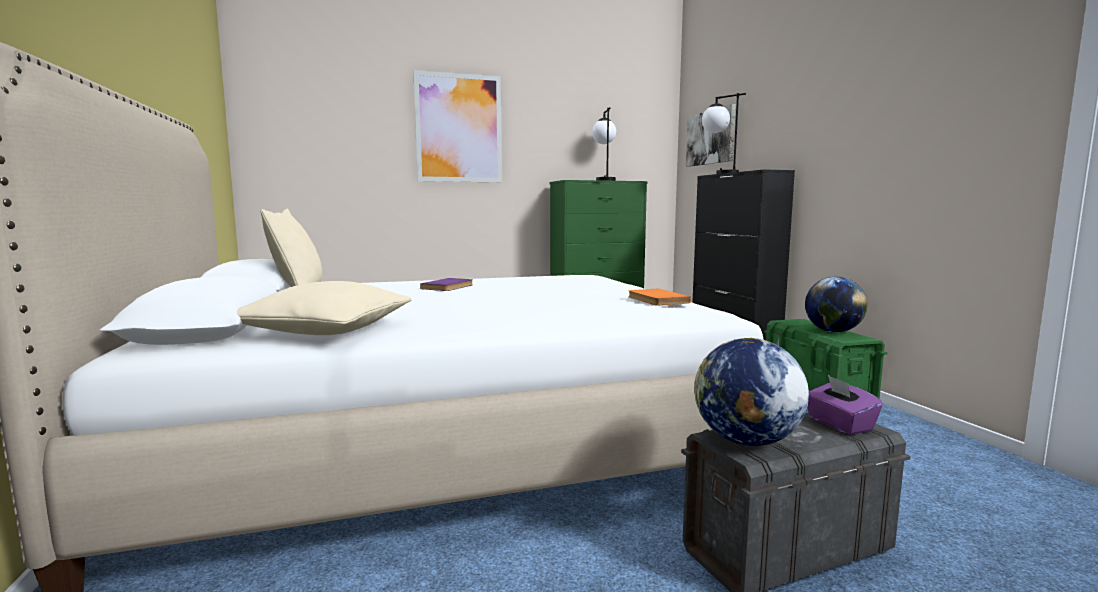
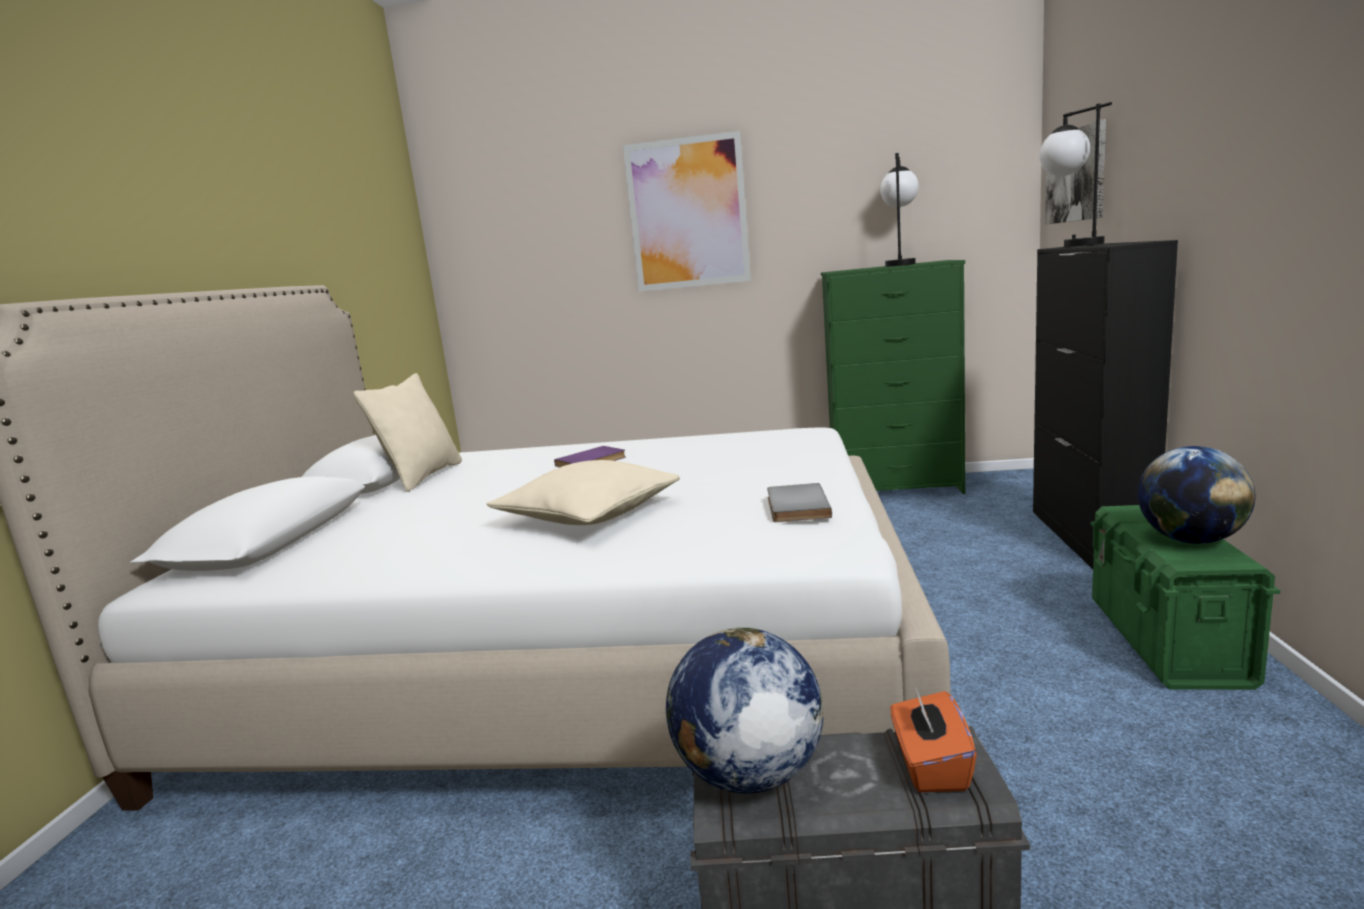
camera: 25 degrees right, 5 degrees up
beige pillow [237,281,412,335] -> beige pillow moved to [486,460,680,525]
orange book [628,289,691,306] -> grey book [767,483,832,522]
purple tissue box [807,375,883,435] -> orange tissue box [890,686,977,792]

